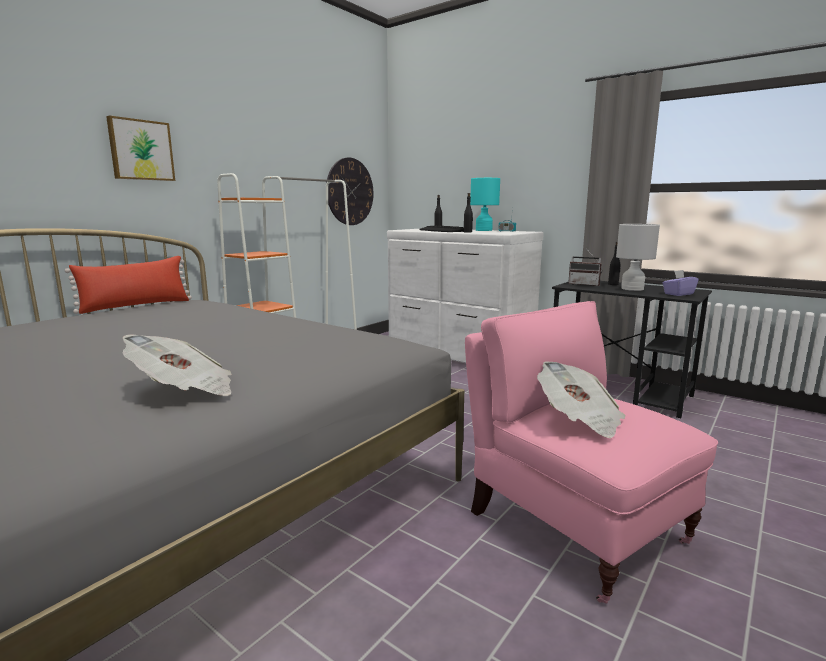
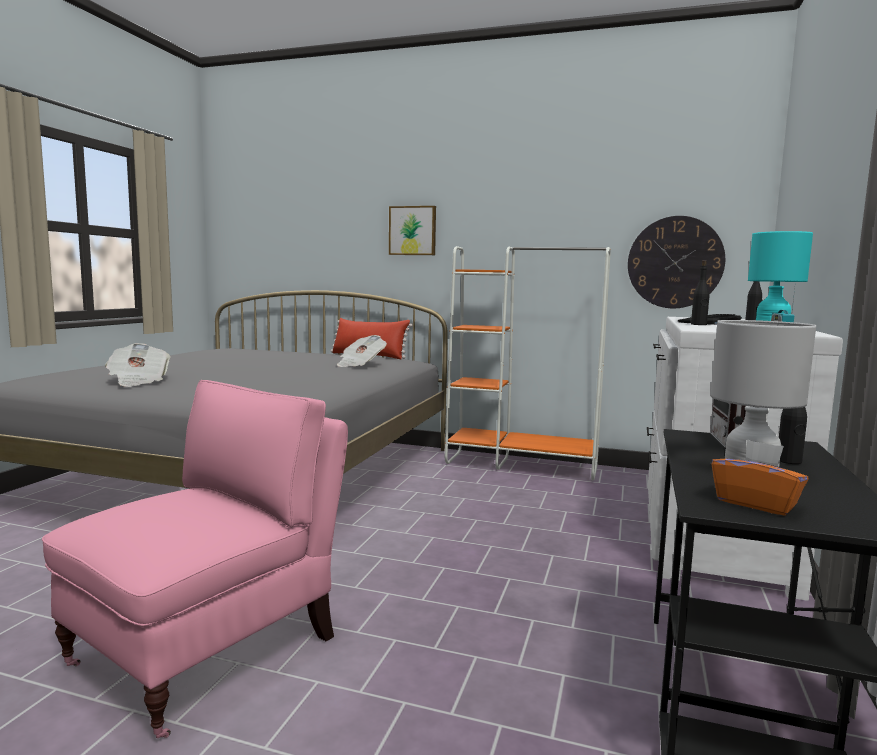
camera: 70 degrees right, 5 degrees down
newspaper [537,362,625,438] -> newspaper moved to [337,335,387,367]
purple tissue box [662,270,699,296] -> orange tissue box [712,439,808,516]

